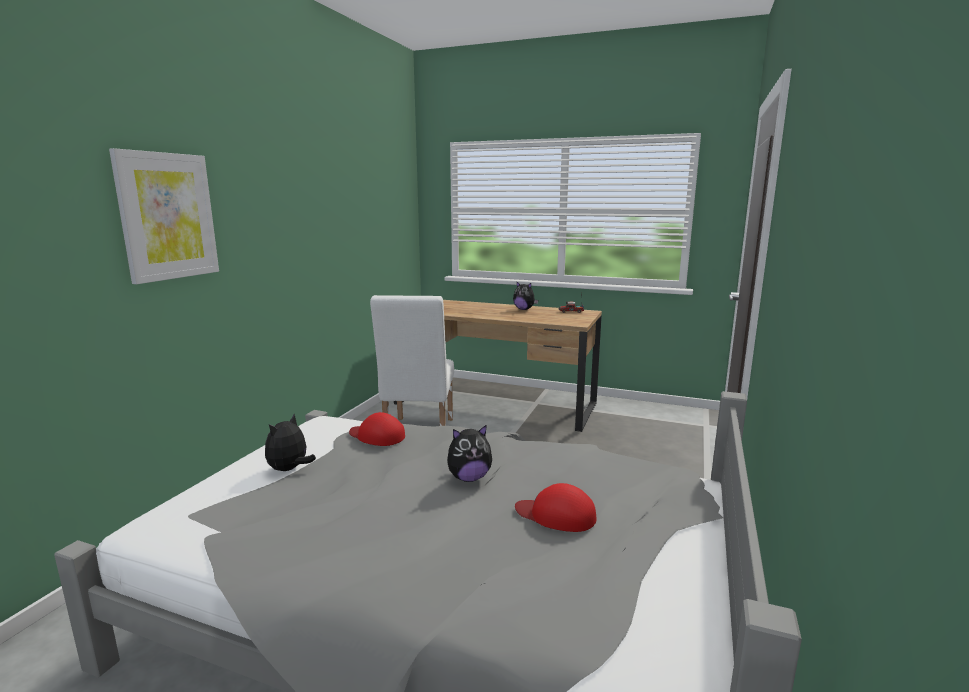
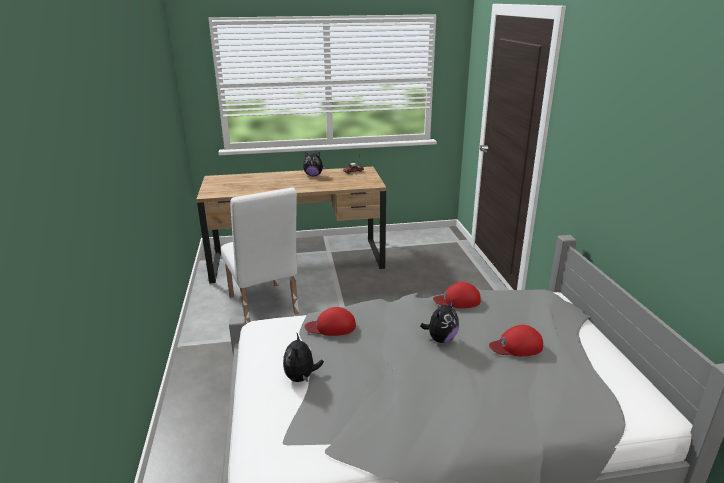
camera: 30 degrees left, 10 degrees up
picture [109,148,219,284] -> none
none -> red cap [433,282,481,308]

